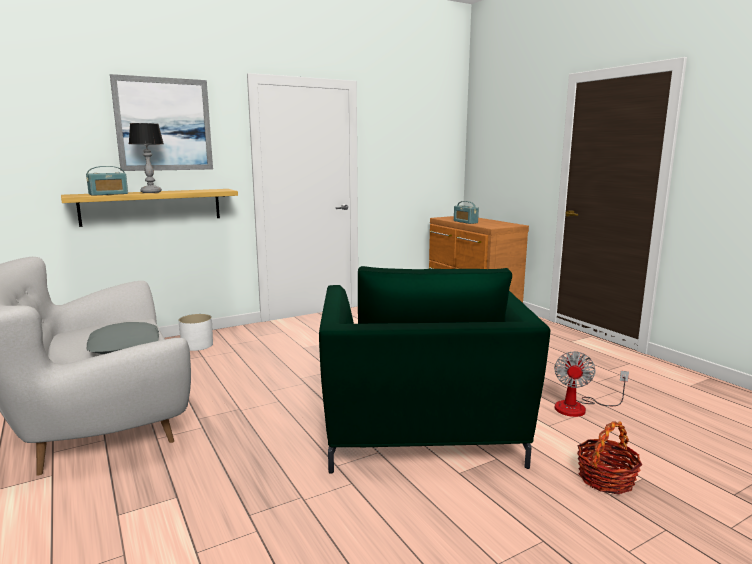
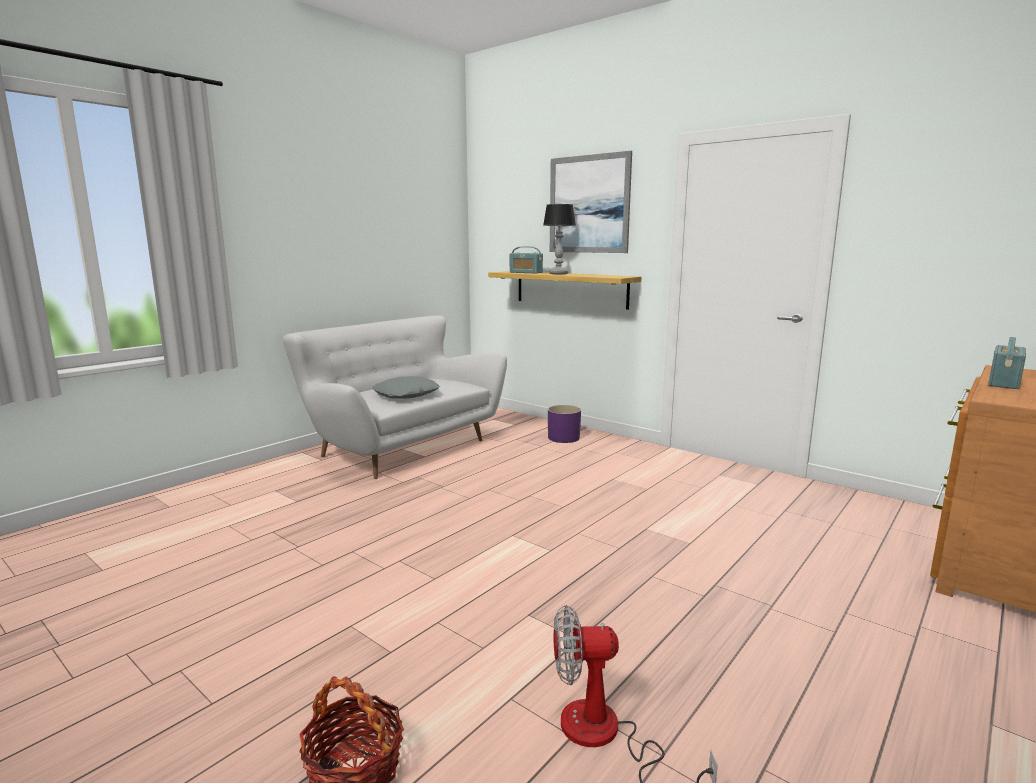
camera: 70 degrees right, 0 degrees up
white planter [178,314,213,351] -> purple planter [548,405,581,443]
green armchair [319,266,550,474] -> none

